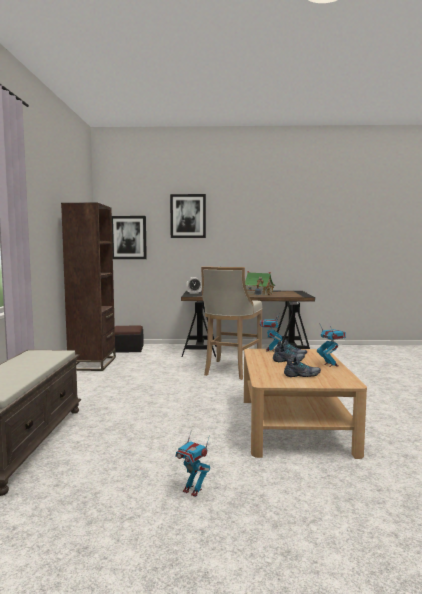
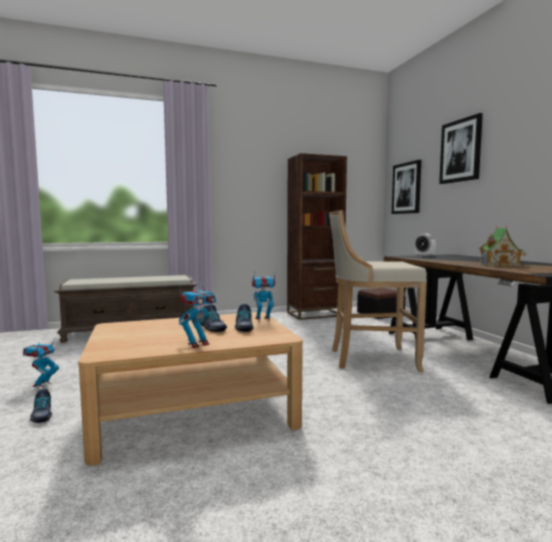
camera: 70 degrees right, 0 degrees up
shoe [284,357,321,377] -> shoe moved to [30,388,52,423]

